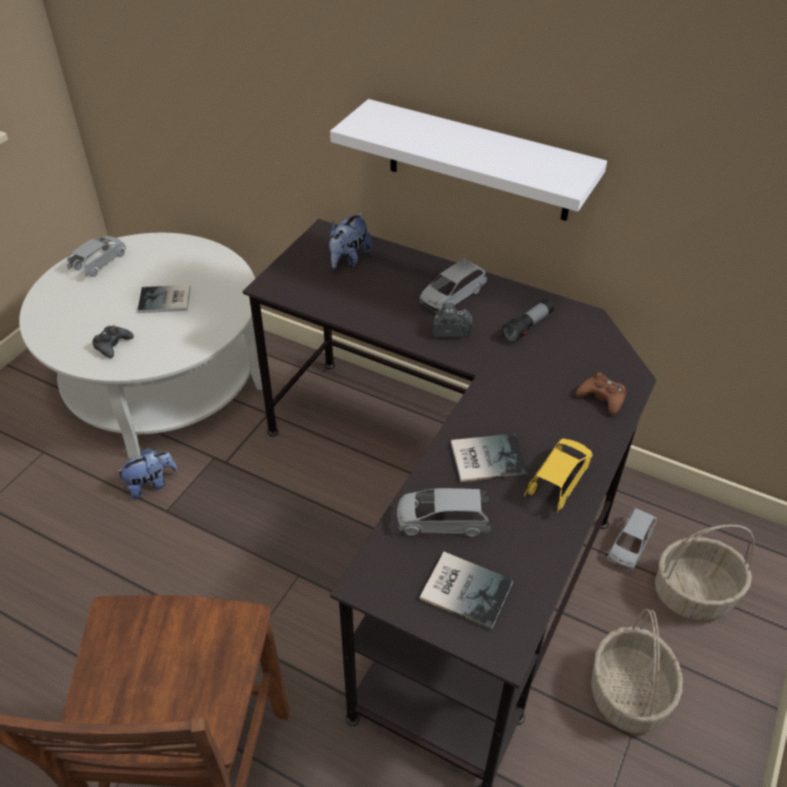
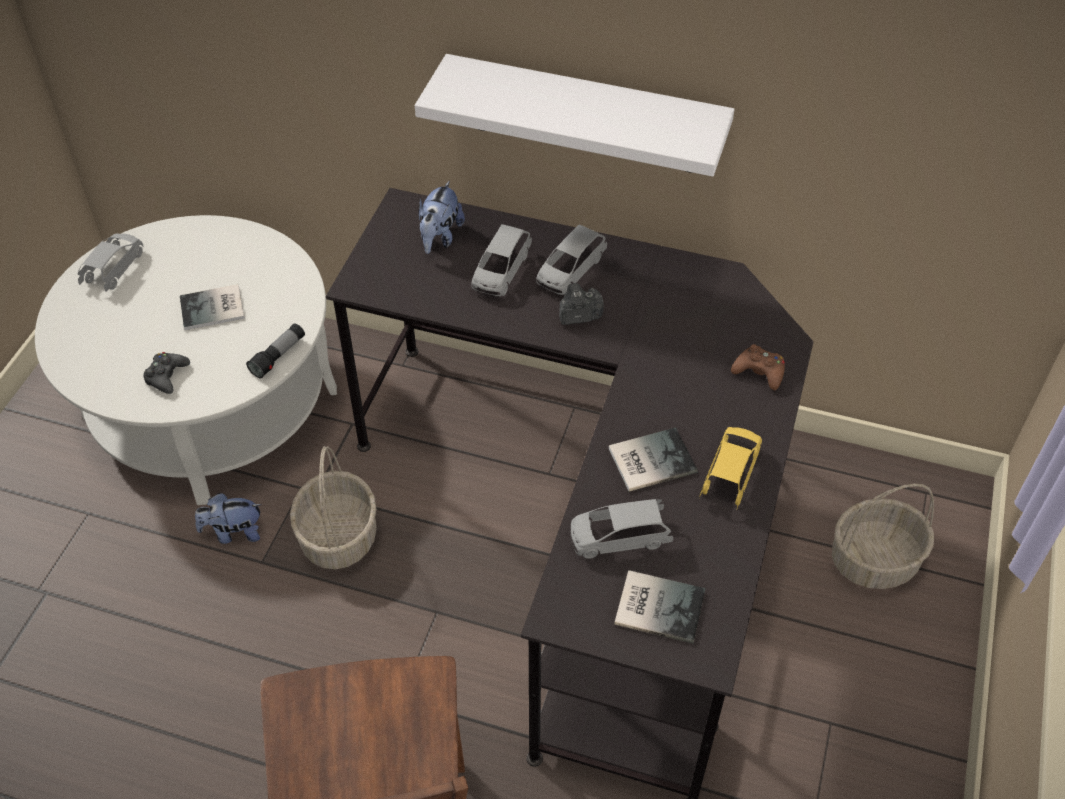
camera: 10 degrees left, 5 degrees up
plush toy [115,448,177,499] -> plush toy turned 150 degrees counterclockwise [195,493,262,544]
flashlight [502,299,554,343] -> flashlight moved to [246,324,305,379]
basket [591,609,683,734] -> basket moved to [290,446,377,569]
grey toy car [607,507,657,571] -> grey toy car moved to [471,224,532,296]

